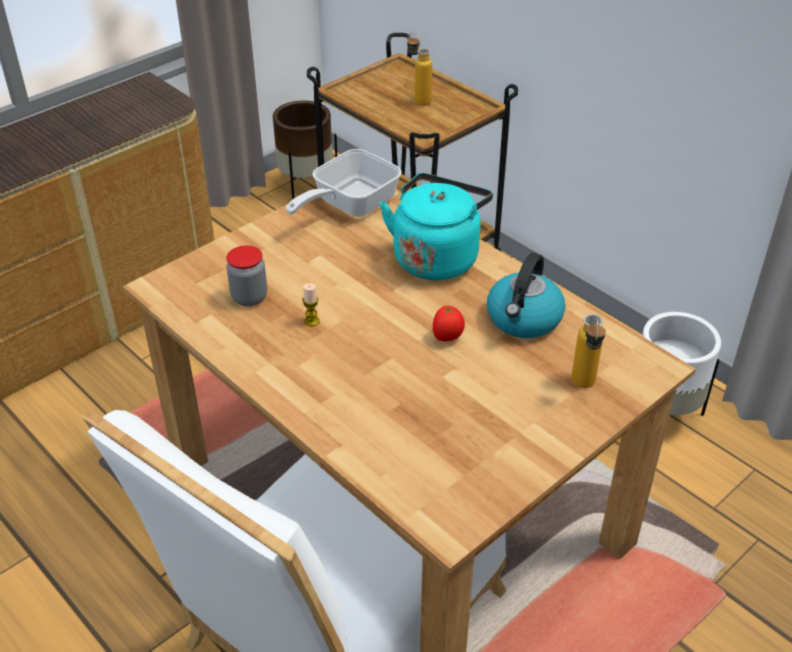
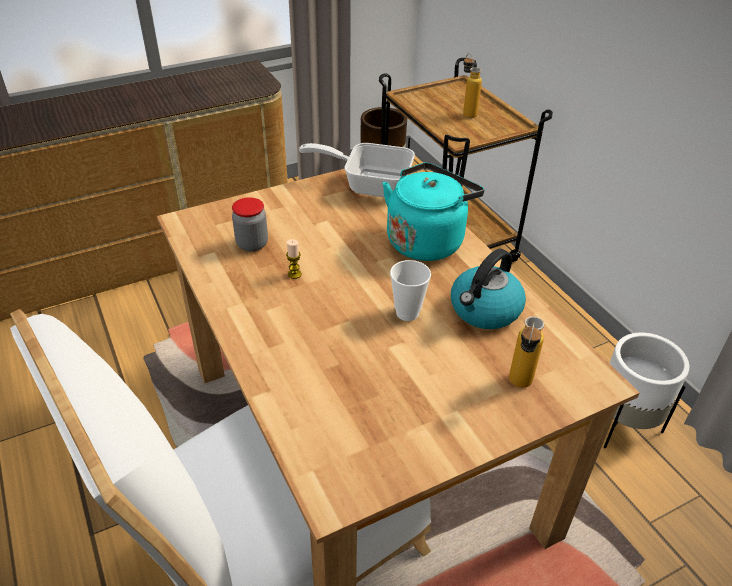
camera: 15 degrees right, 0 degrees up
frying pan [286,149,402,217] -> frying pan turned 45 degrees clockwise [299,143,415,197]
tomato [433,306,465,341] -> cup [390,260,431,321]

